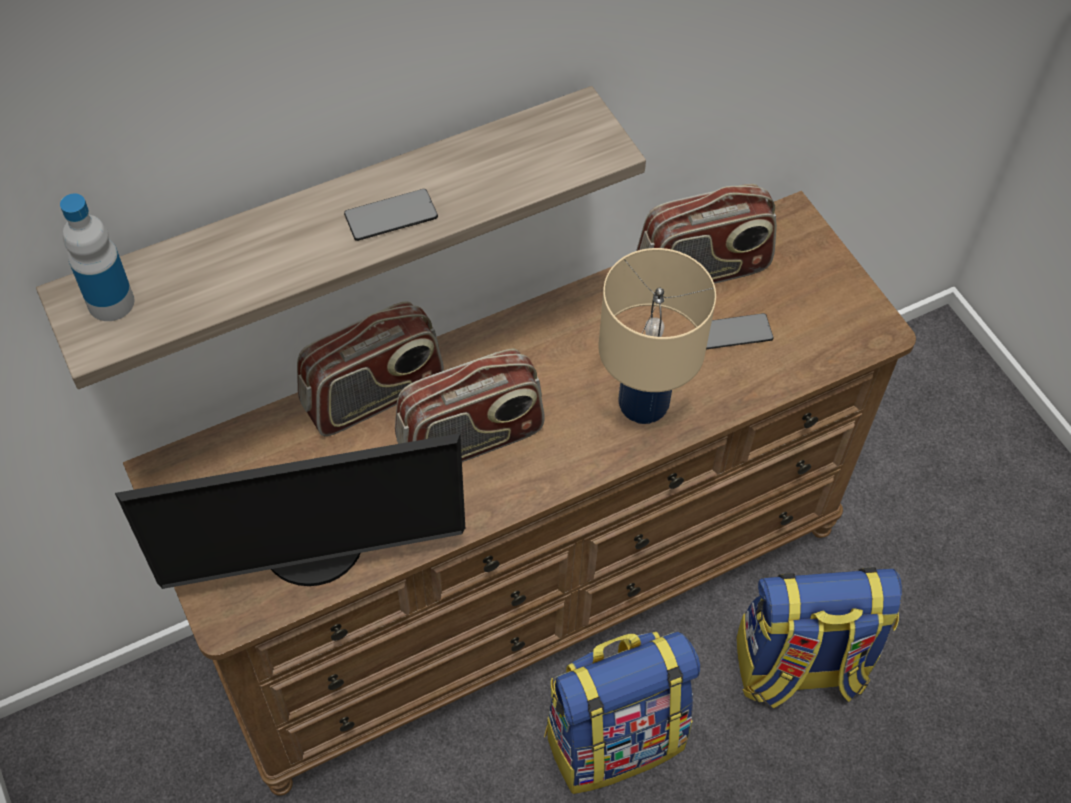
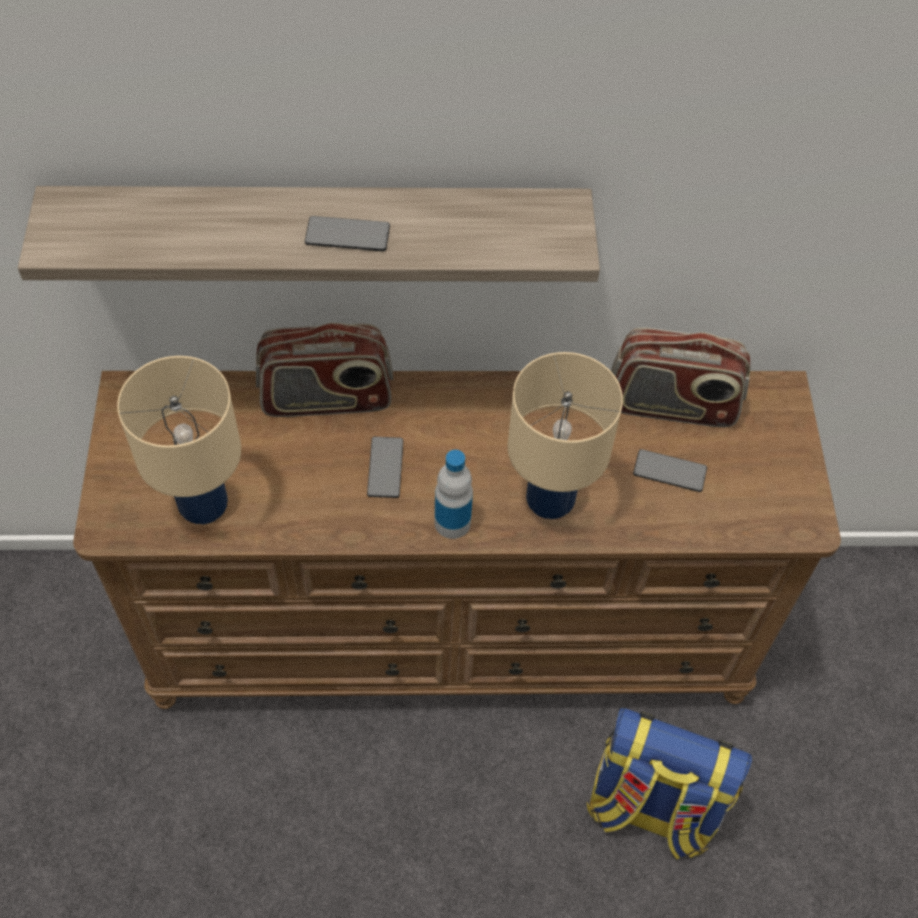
camera: 25 degrees right, 0 degrees up
bottle [60,194,134,321] -> bottle moved to [434,450,473,539]
monitor [115,433,465,589] -> beige table lamp [117,356,241,524]
radio [395,349,545,462] -> phone [367,437,403,498]
backpack [544,632,700,794] -> none

